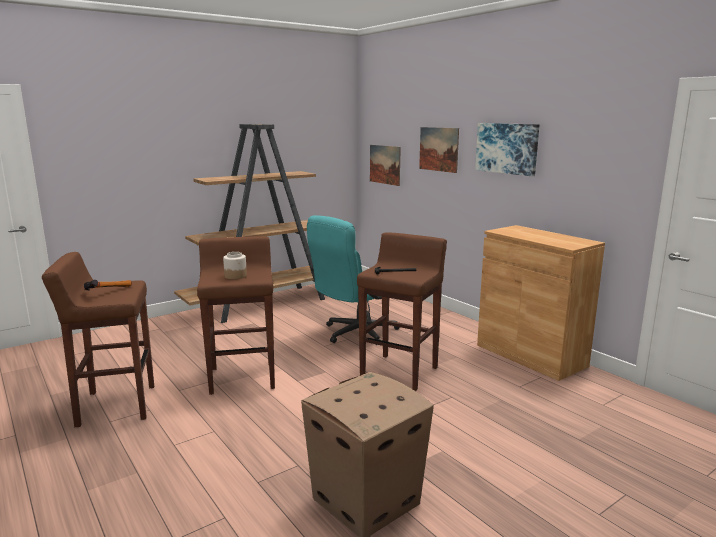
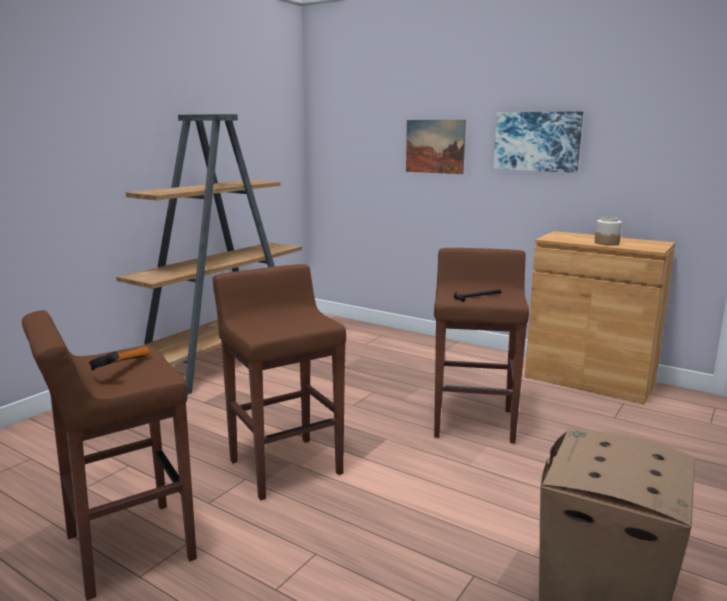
camera: 20 degrees left, 0 degrees up
jar [223,252,247,280] -> jar moved to [595,217,622,245]
turquoise office chair [307,215,400,345] -> none
picture [370,145,401,186] -> none

